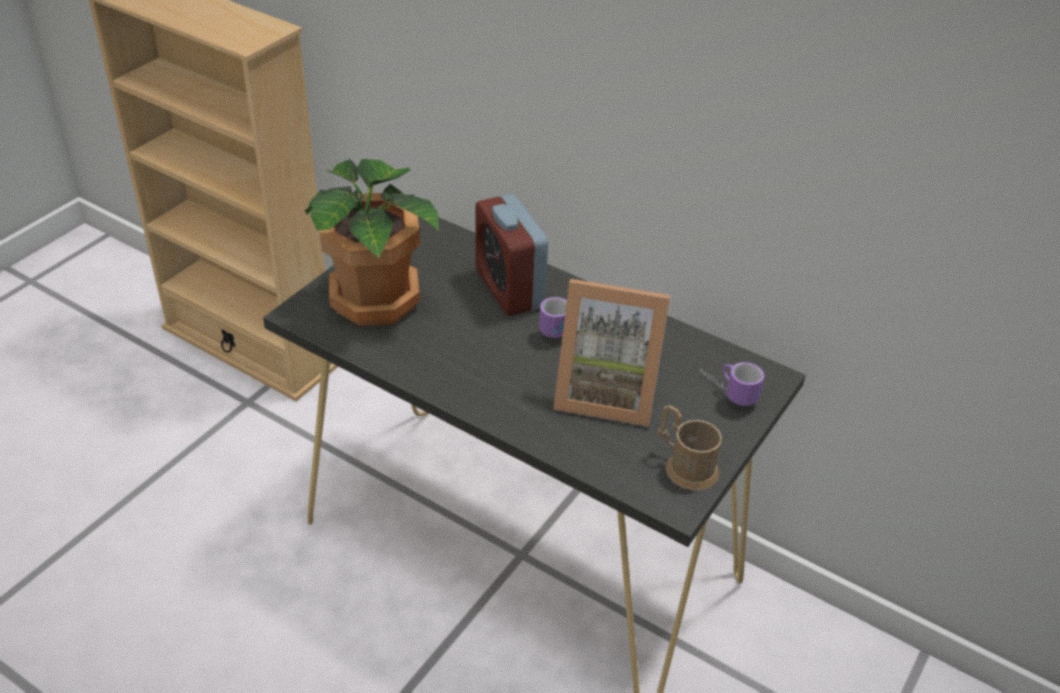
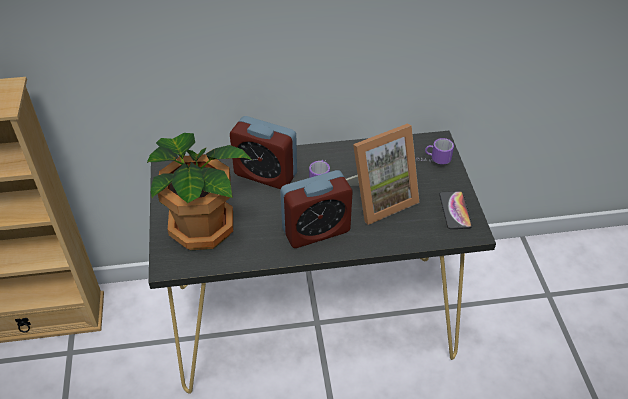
camera: 40 degrees left, 5 degrees up
brown mug [657,405,722,490] -> phone [439,191,472,229]
none -> alarm clock [280,170,352,248]

